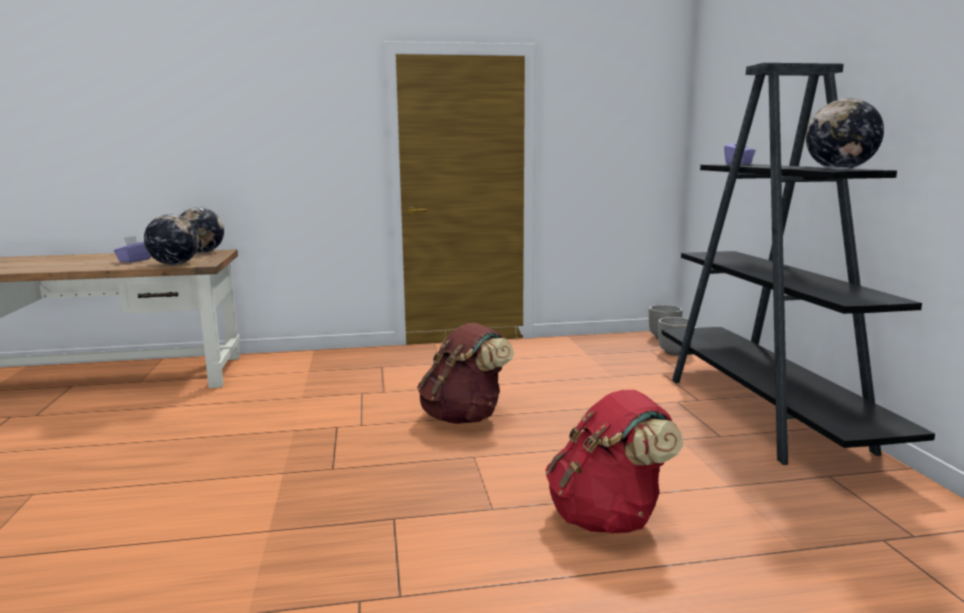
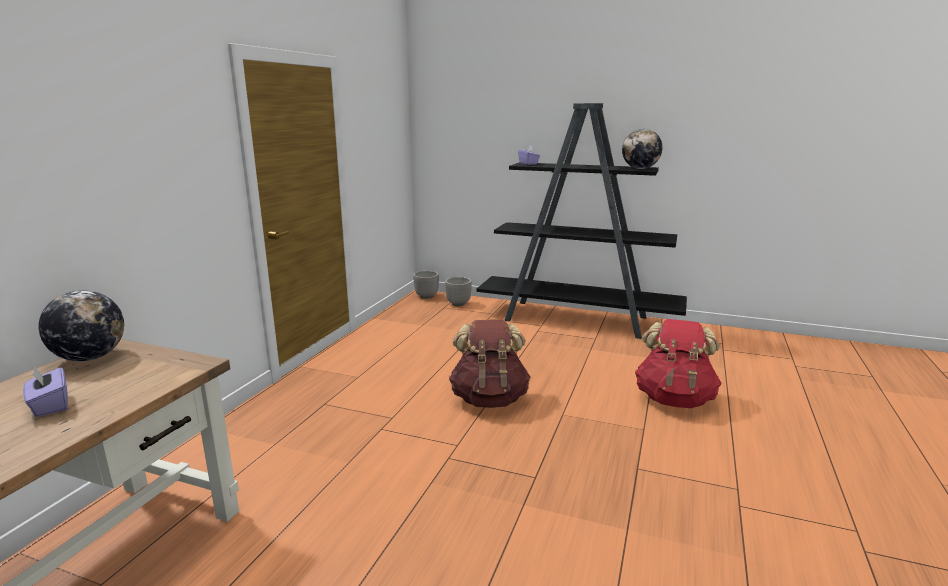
camera: 60 degrees left, 5 degrees up
globe [144,214,199,265] -> none

